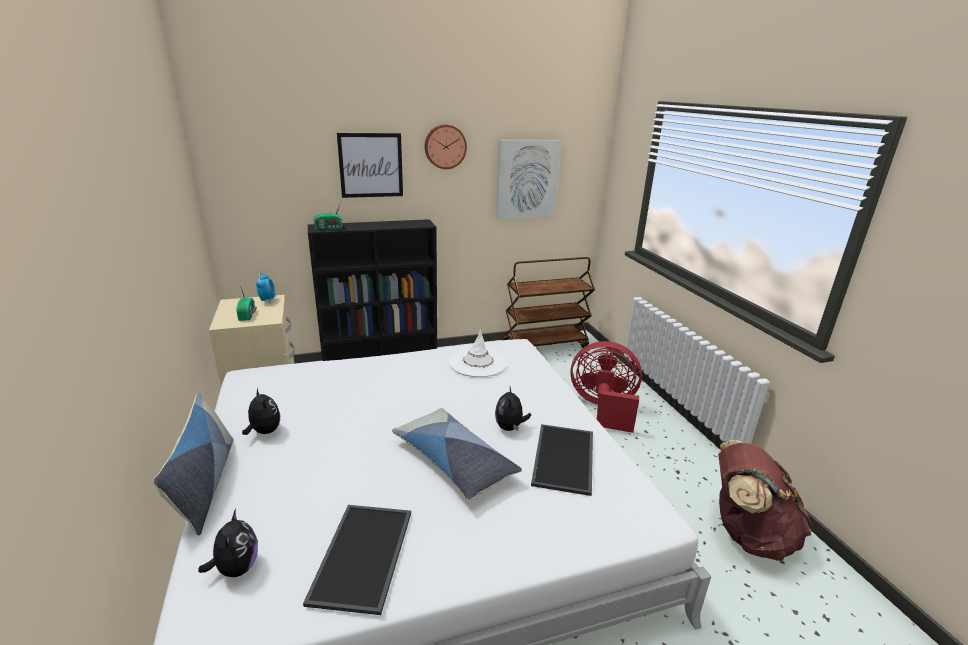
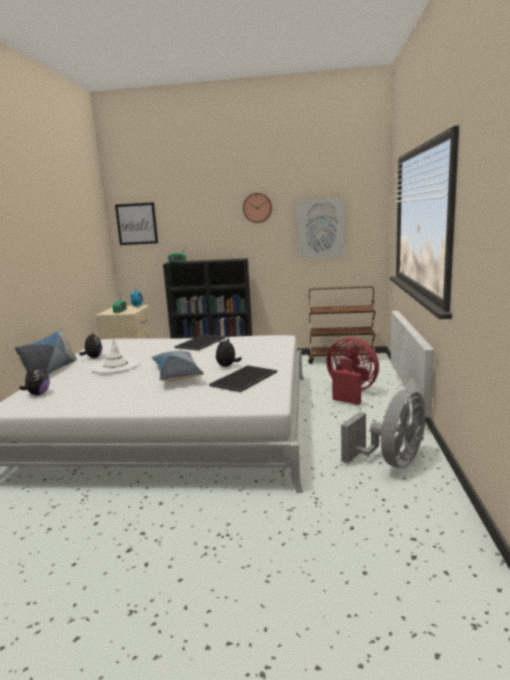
camera: 25 degrees right, 10 degrees down
tray [303,505,411,615] -> tray moved to [174,334,226,351]
picture [337,133,403,198] -> picture moved to [115,202,158,245]
white hat [448,329,508,377] -> white hat moved to [90,338,140,373]
brown backpack [718,440,811,561] -> grey fan [341,389,425,468]

